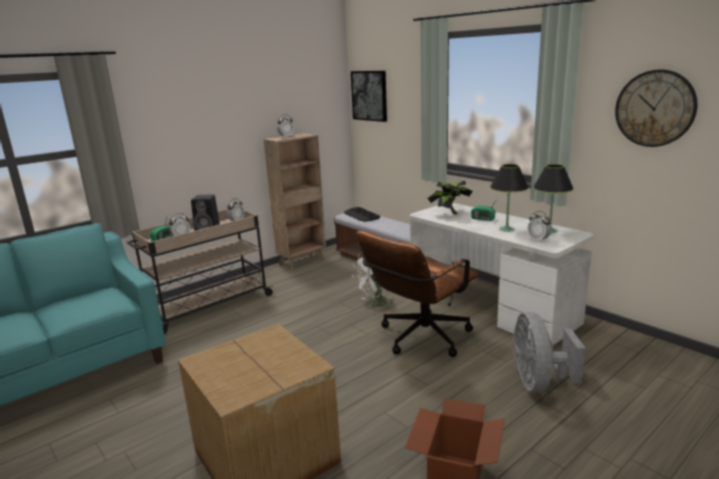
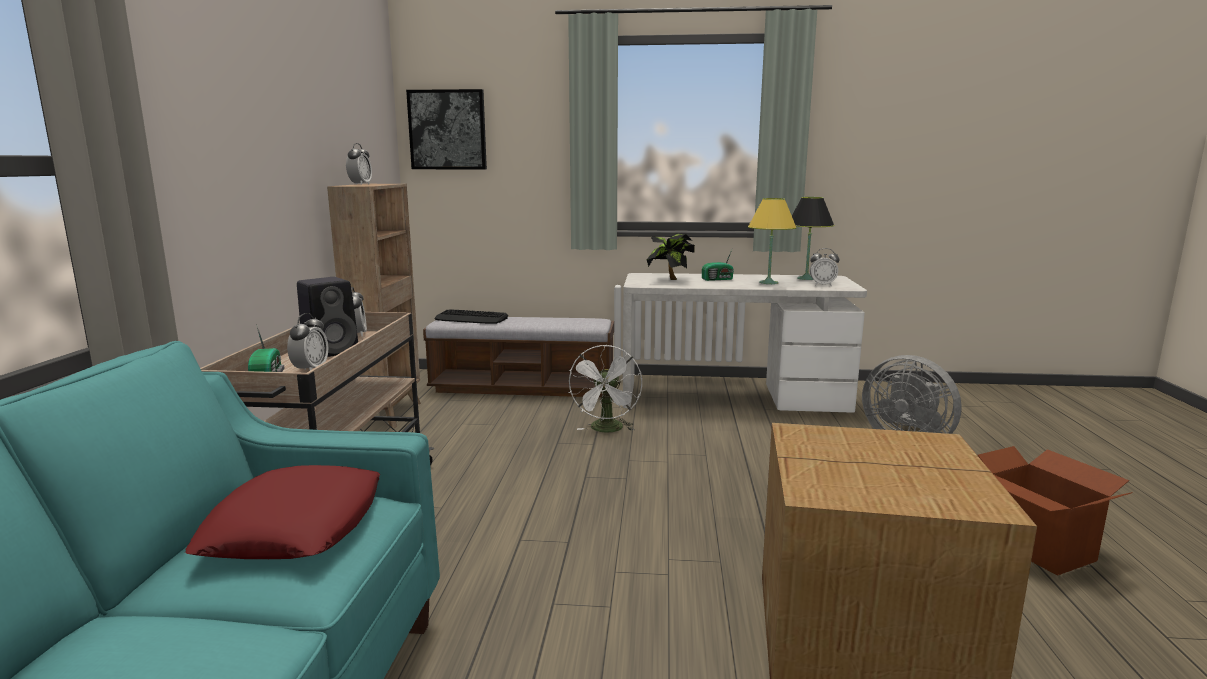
camera: 45 degrees left, 5 degrees down
brown office chair [356,231,478,357] -> none
black table lamp [490,164,529,232] -> yellow table lamp [748,198,797,284]
wall clock [615,69,697,147] -> none
none -> red pillow [185,465,380,559]

